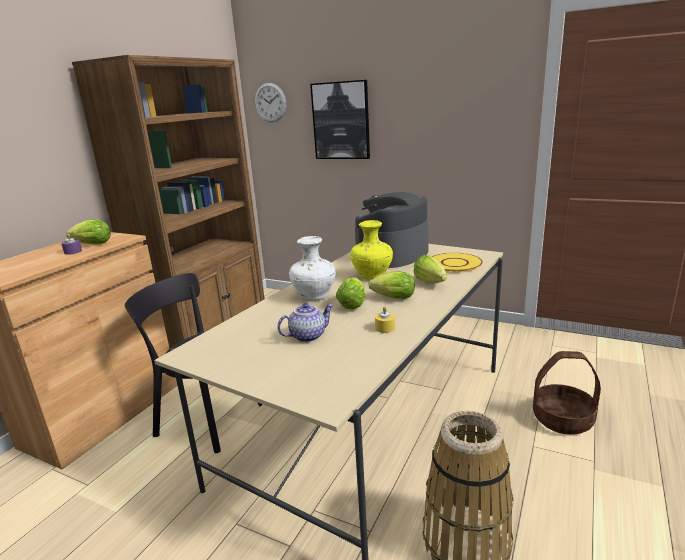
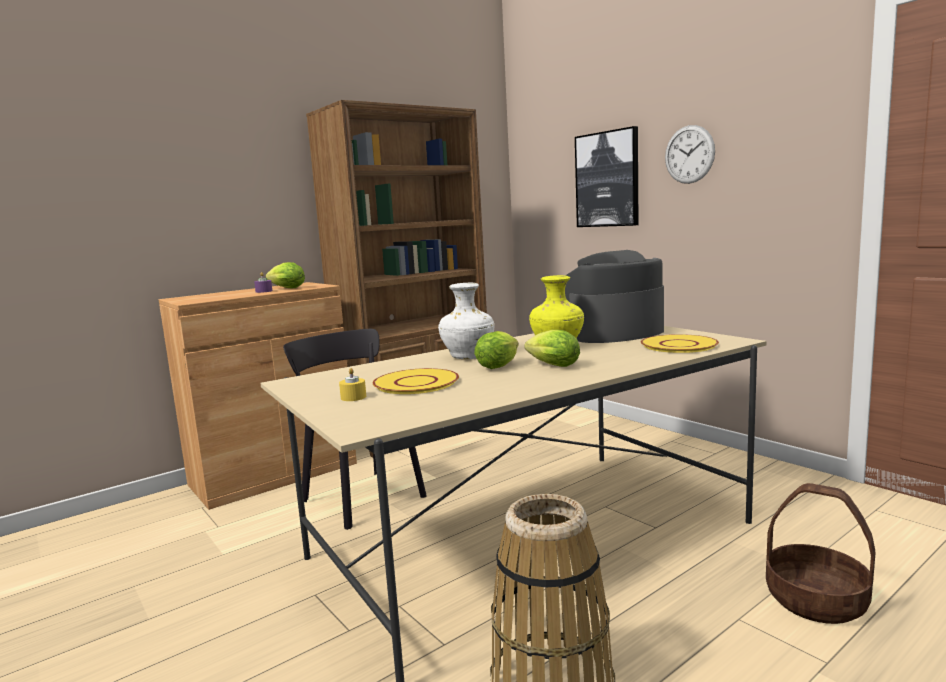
camera: 25 degrees right, 10 degrees down
wall clock [255,83,286,122] -> wall clock moved to [665,125,715,184]
teapot [277,303,334,342] -> yellow plate [373,368,459,394]
yellow candle [375,307,395,333] -> yellow candle moved to [339,368,366,401]
lettuce [414,255,447,284] -> none

